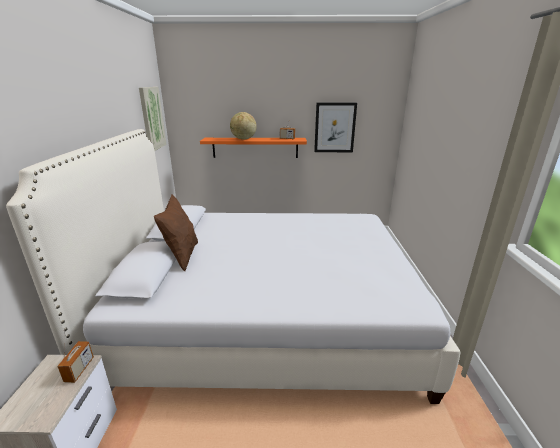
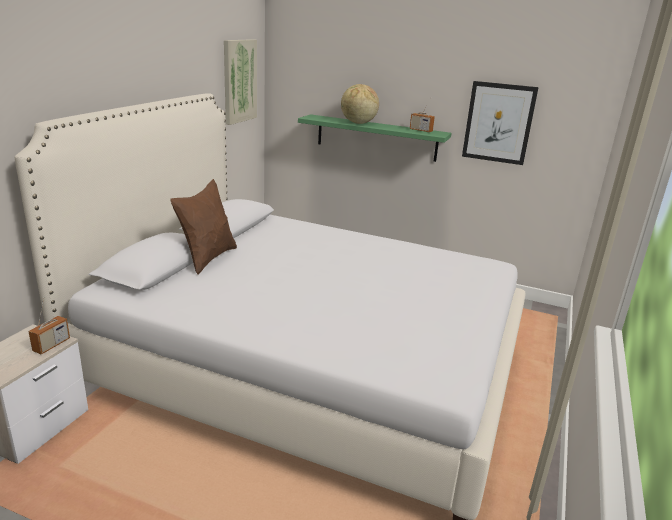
camera: 20 degrees right, 0 degrees up
orange shelf [200,138,307,158] -> green shelf [298,114,452,162]

